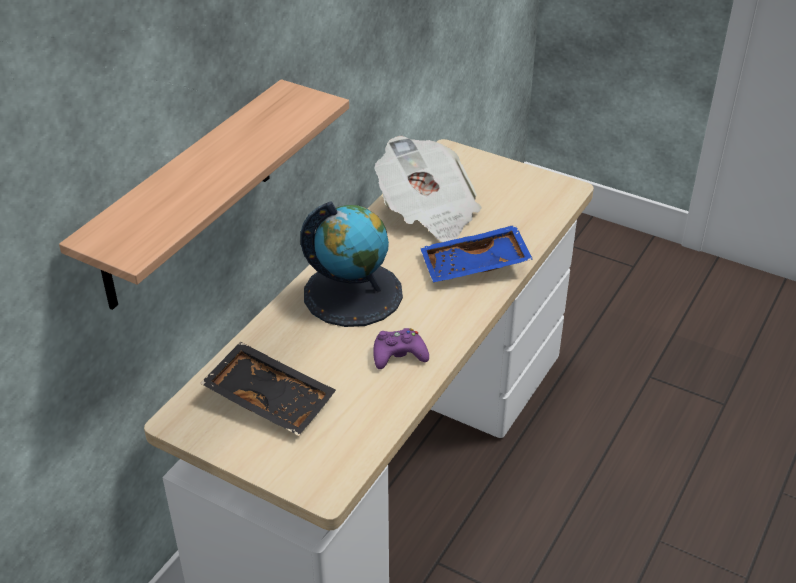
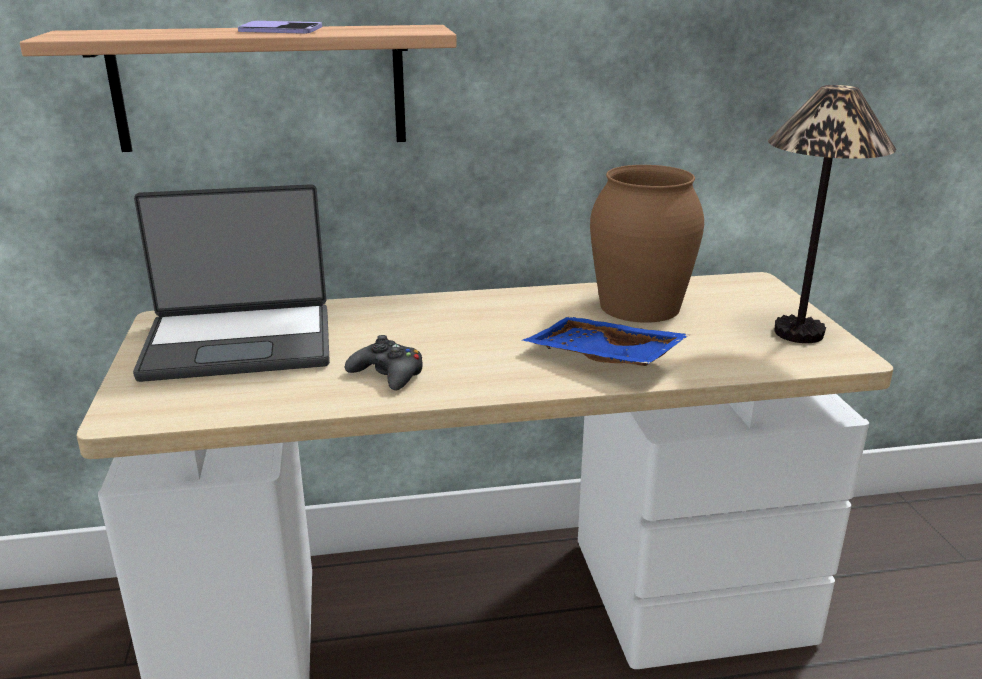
camera: 50 degrees right, 15 degrees down
black tray [200,342,336,436] -> laptop [133,184,330,382]
globe [301,202,403,327] -> none
purple game controller [373,328,429,369] -> black game controller [345,335,422,391]
newspaper [374,136,482,242] -> brown vase [590,165,704,323]
none -> phone [238,21,322,34]
none -> table lamp [768,85,896,343]

